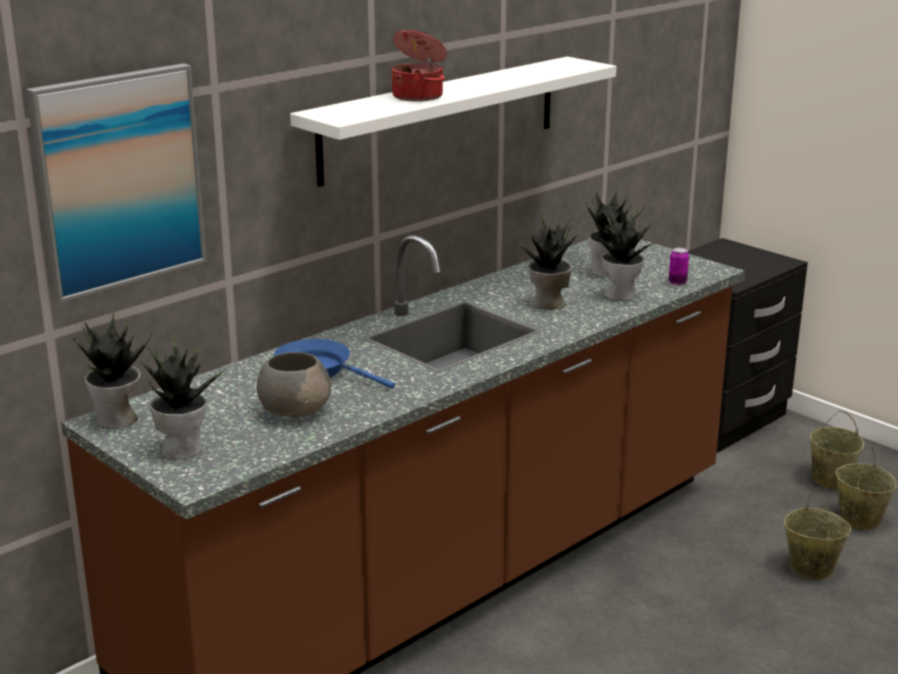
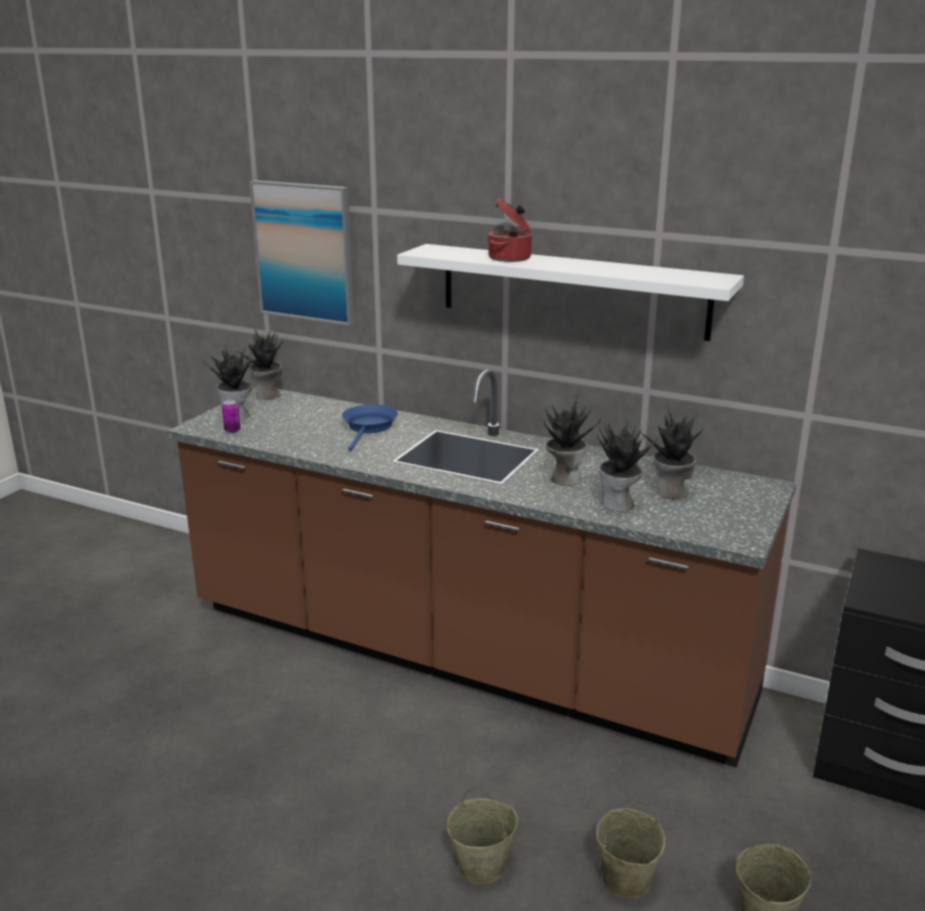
camera: 70 degrees right, 0 degrees up
grey bowl [256,352,331,417] -> none
can [669,248,689,285] -> can moved to [222,400,240,433]
beige bucket [810,411,864,489] -> beige bucket moved to [447,788,518,885]

